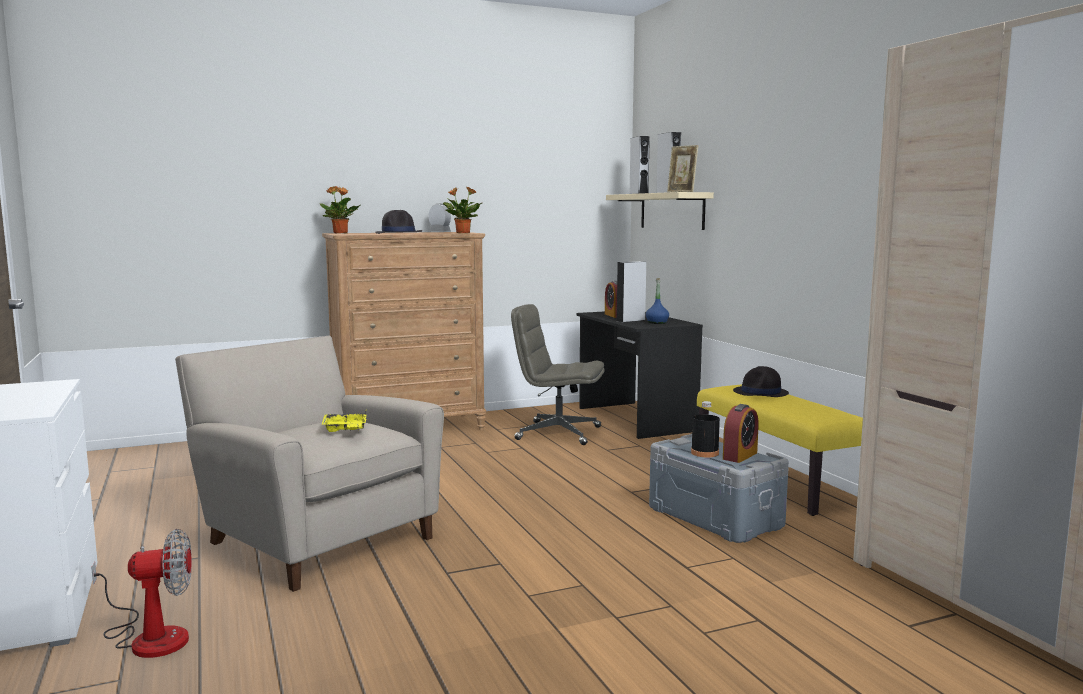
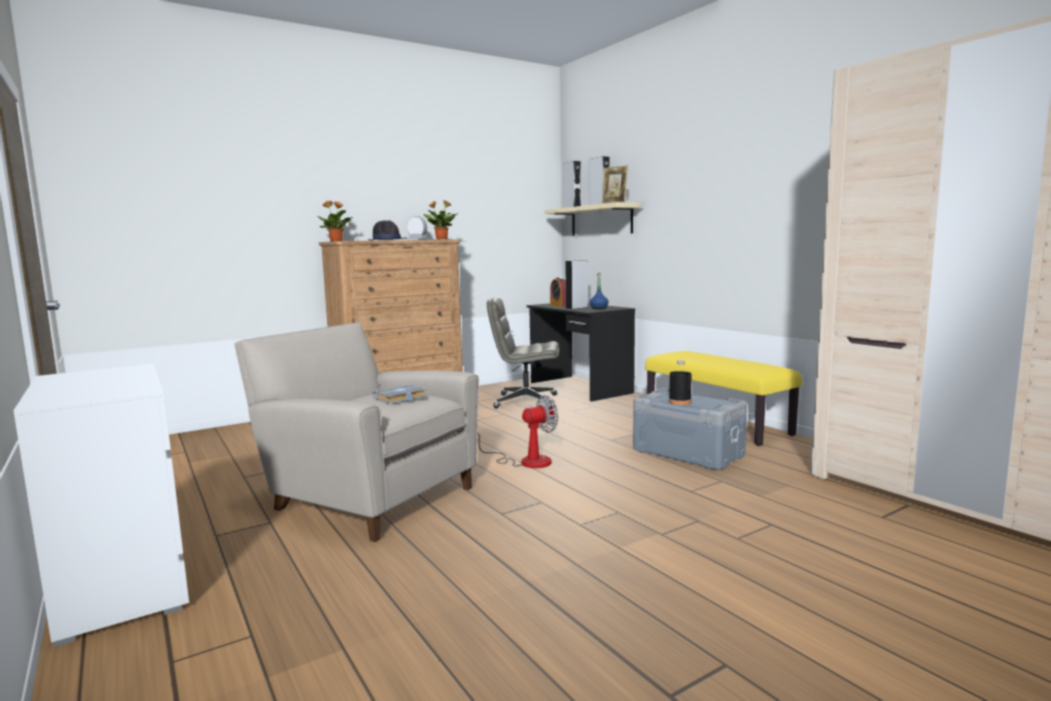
camera: 10 degrees left, 0 degrees up
fan [91,529,192,658] -> fan moved to [477,395,558,468]
yellow tray [322,412,367,432] -> grey book [372,384,428,404]
alarm clock [723,404,759,463] -> none
black hat [733,366,789,397] -> none

